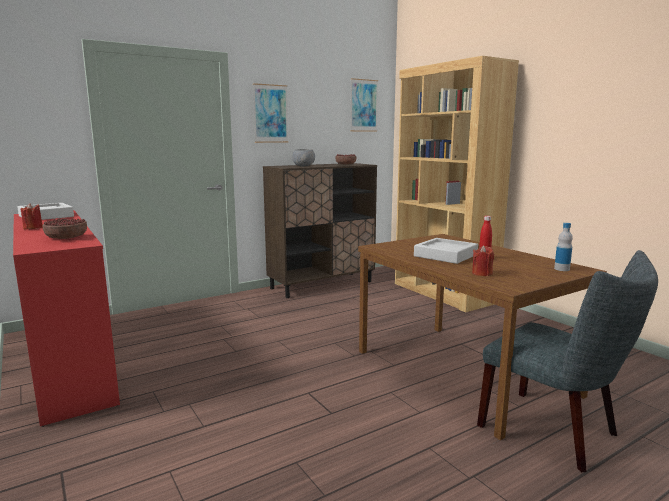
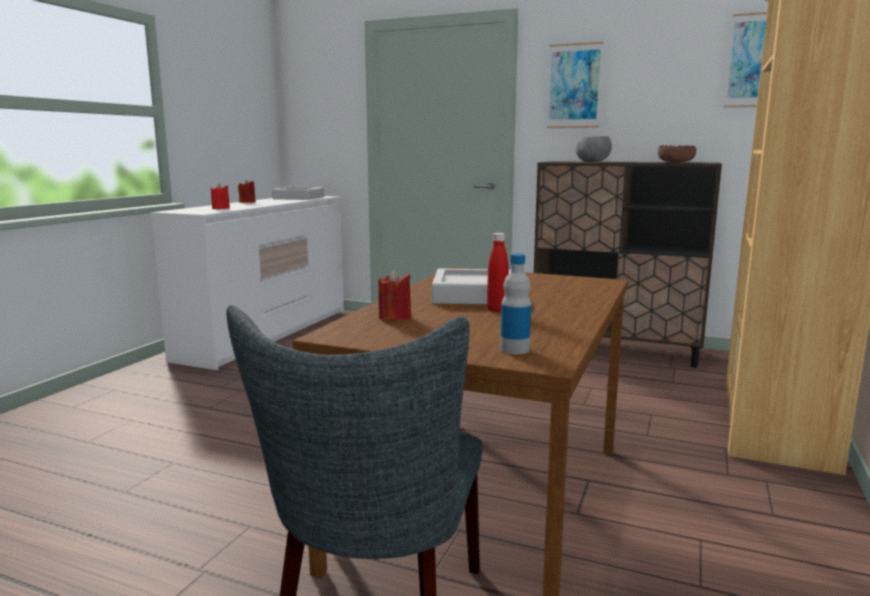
camera: 55 degrees right, 0 degrees up
red dresser [13,210,120,427] -> white dresser [150,196,344,371]
bowl [42,218,87,239] -> red candle [211,183,230,209]

